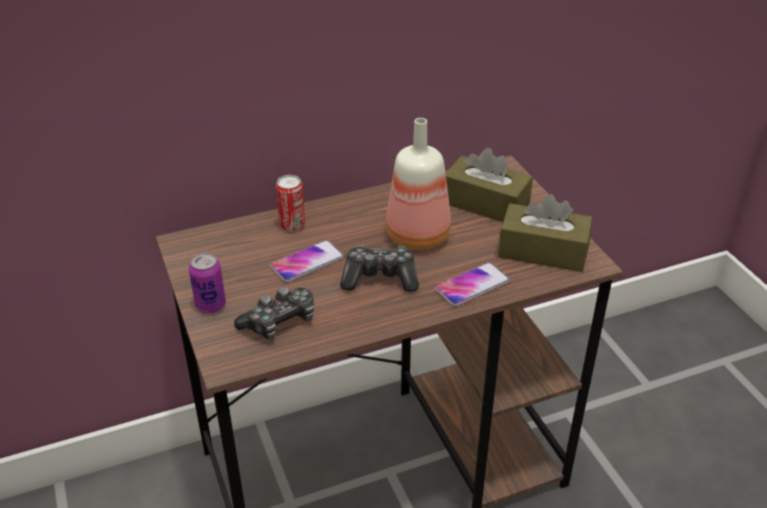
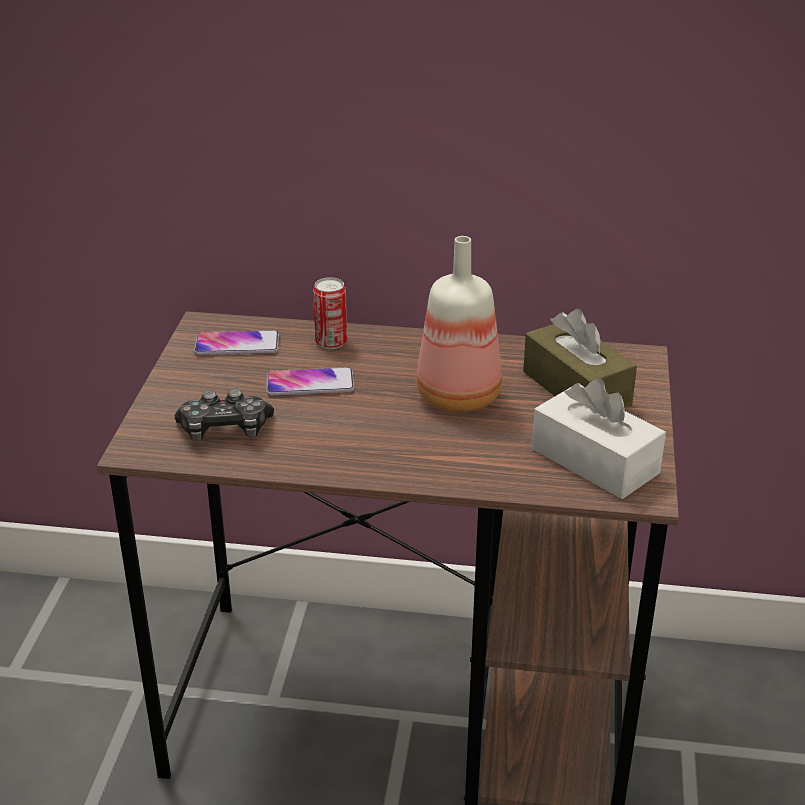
camera: 30 degrees right, 5 degrees down
can [189,253,226,313] -> none
game controller [340,245,419,292] -> none
phone [435,262,510,306] -> phone moved to [194,330,279,355]
brown tissue box [498,194,593,272] -> white tissue box [532,378,666,499]

